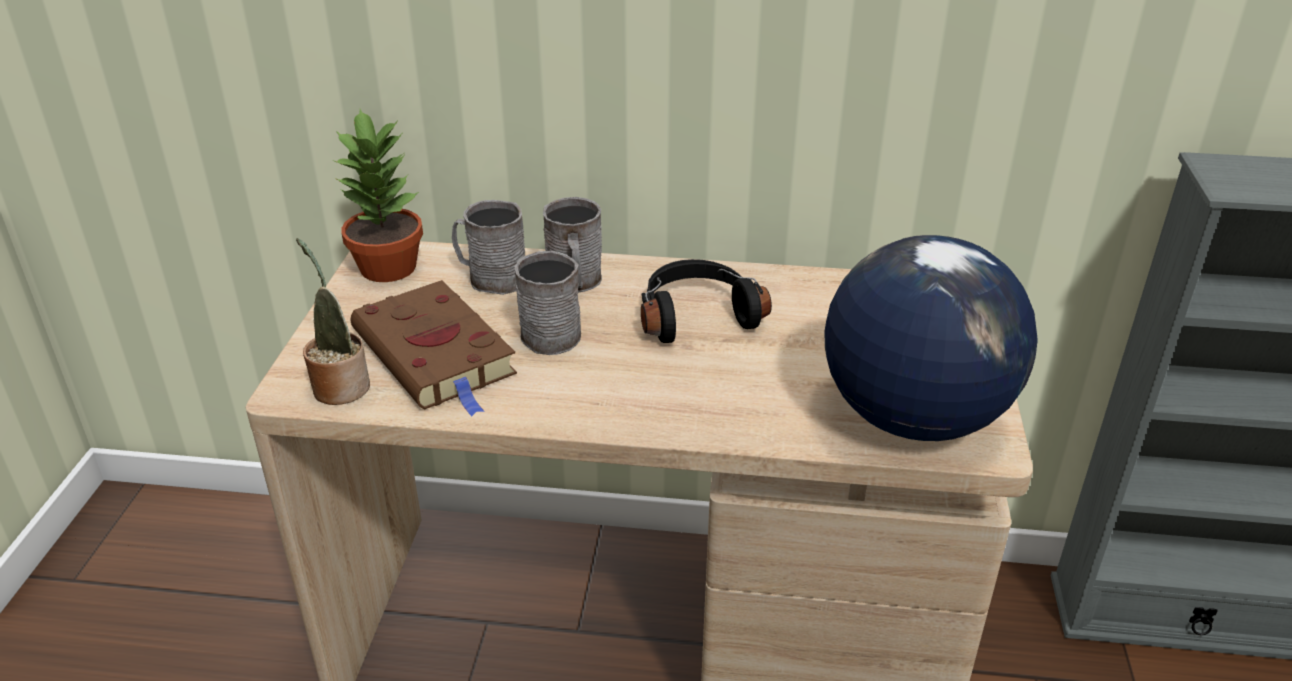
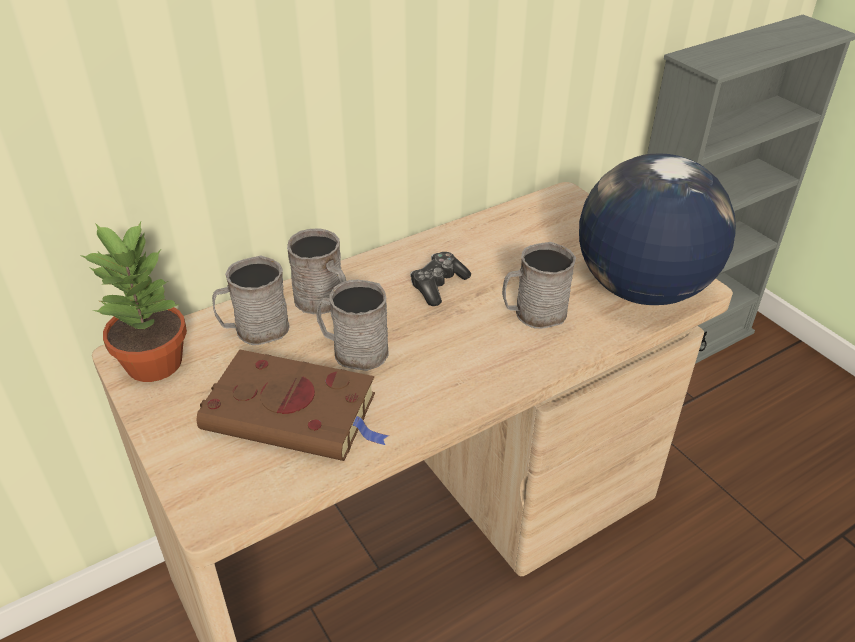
camera: 40 degrees left, 5 degrees up
potted plant [296,238,370,405] -> none
black headphones [641,259,772,343] -> game controller [410,252,471,306]
none -> grey mug [502,242,576,329]

